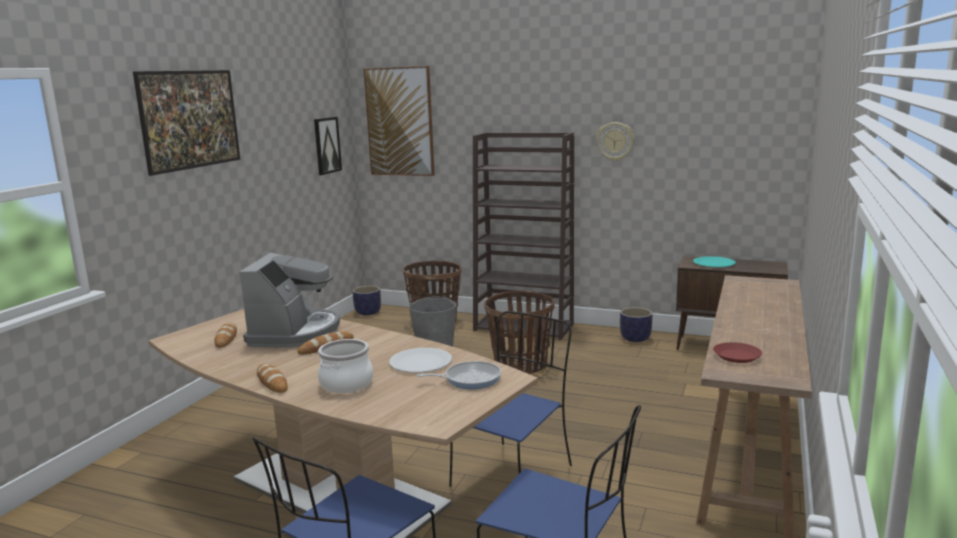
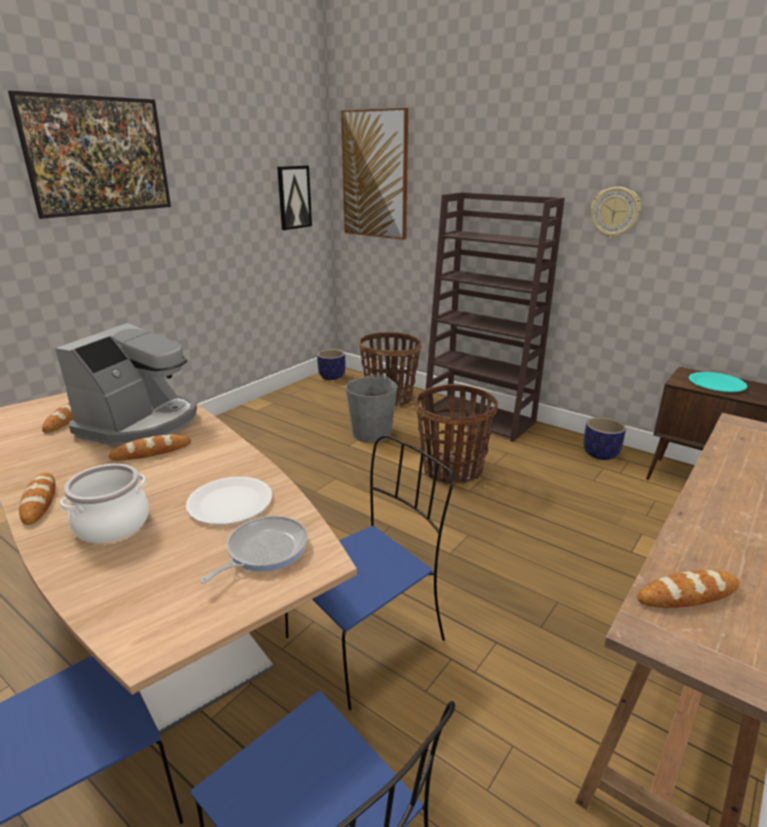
camera: 15 degrees right, 10 degrees up
frying pan [417,361,501,389] -> frying pan turned 60 degrees counterclockwise [200,516,308,584]
red plate [713,342,762,363] -> bread [637,570,740,608]

